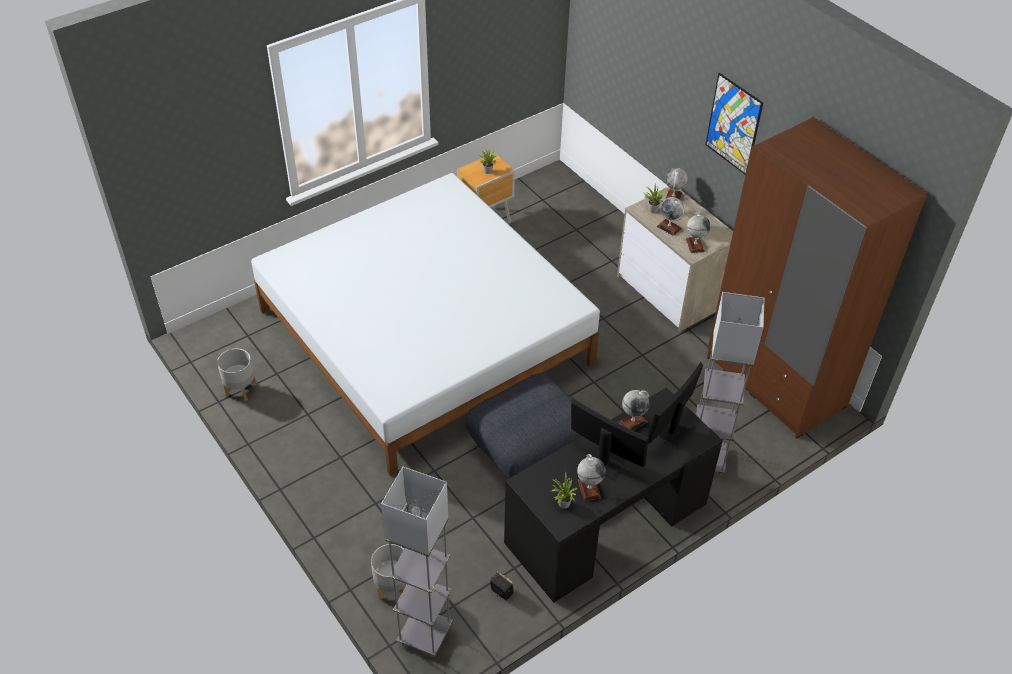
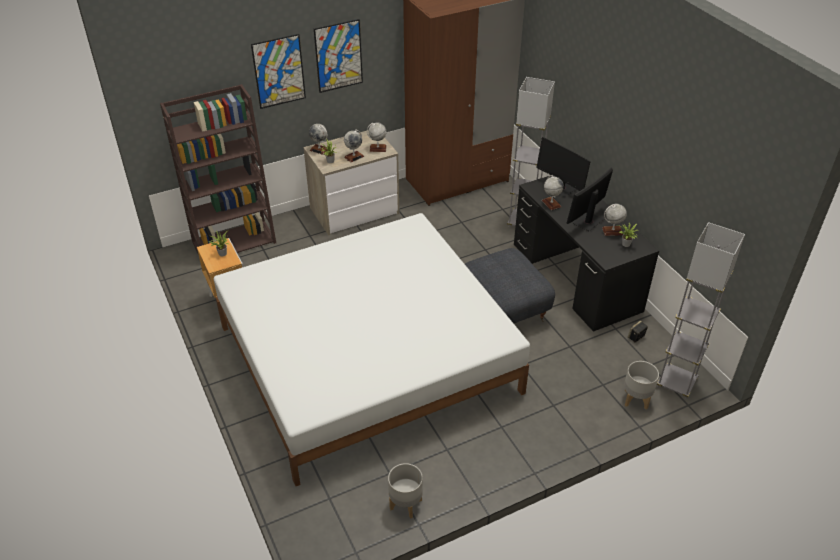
camera: 80 degrees left, 5 degrees down
none -> brown bookcase [160,84,276,253]
none -> picture [251,34,306,109]

